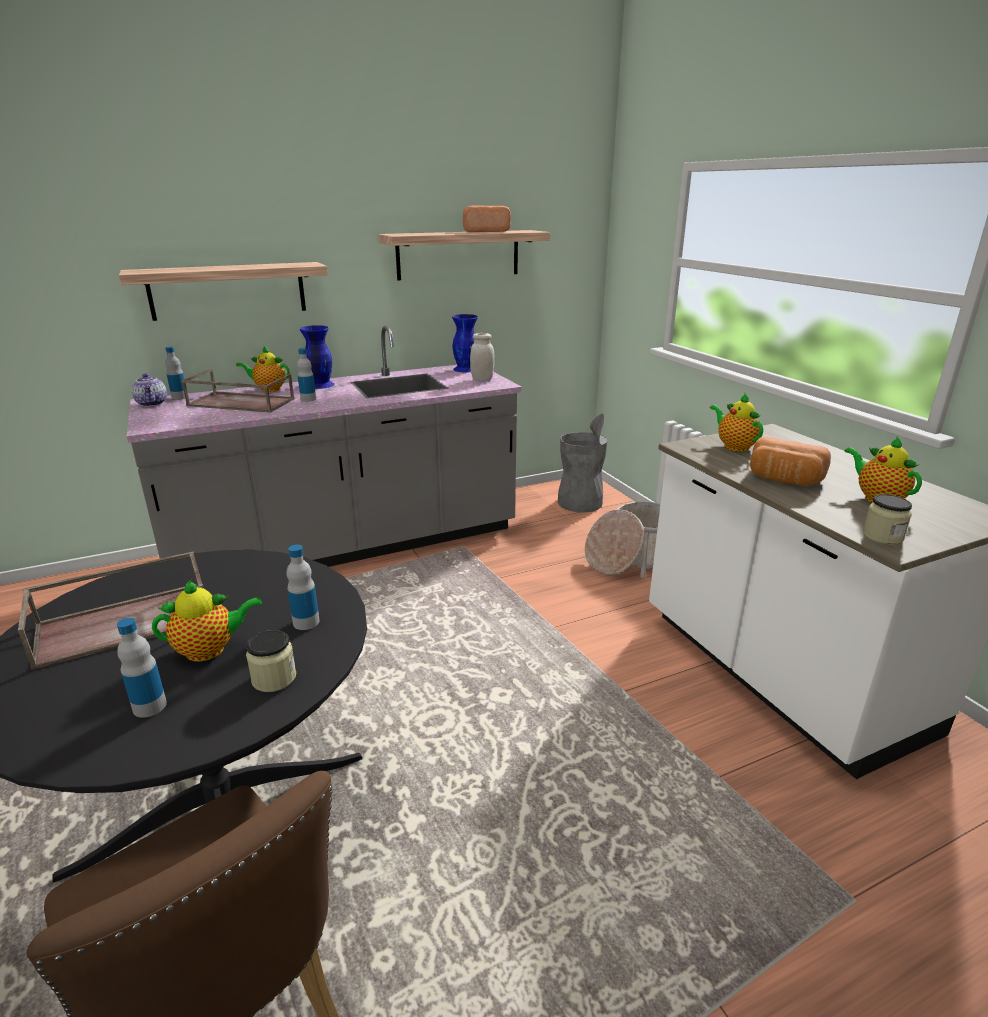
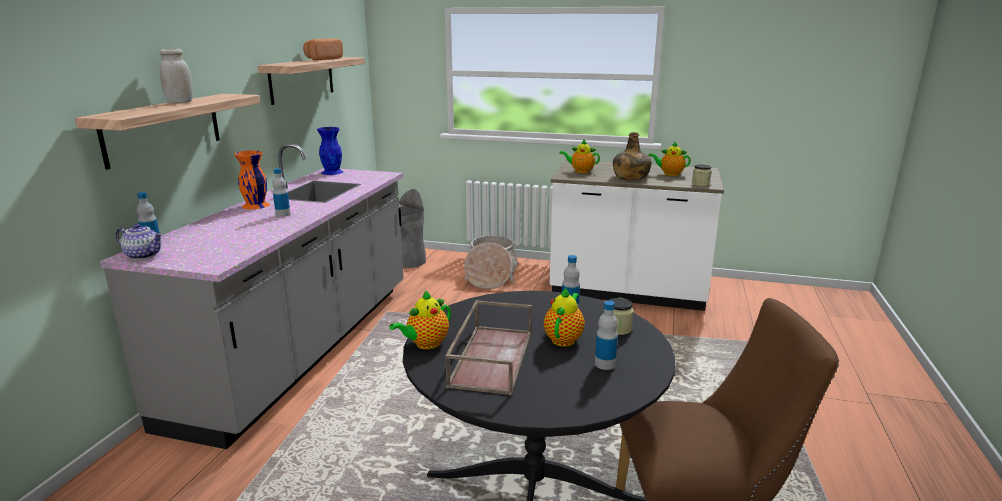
camera: 50 degrees left, 5 degrees down
brown tray [181,369,295,413] -> none
teapot [236,346,290,392] -> teapot moved to [390,291,451,349]
blue vase [300,325,335,389] -> orange vase [234,150,270,209]
white jar [470,333,494,381] -> white jar moved to [159,49,193,103]
bread [750,437,831,486] -> green bottle [613,132,652,180]

